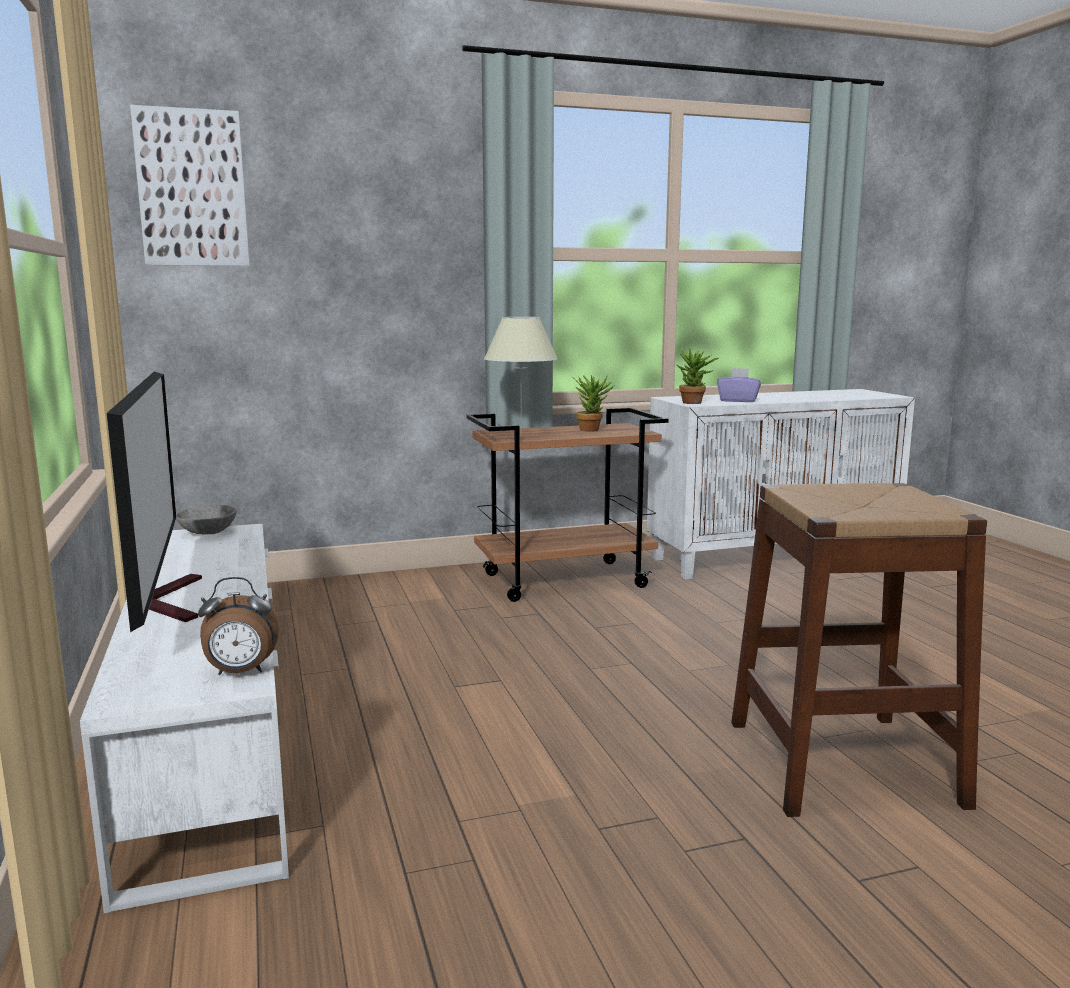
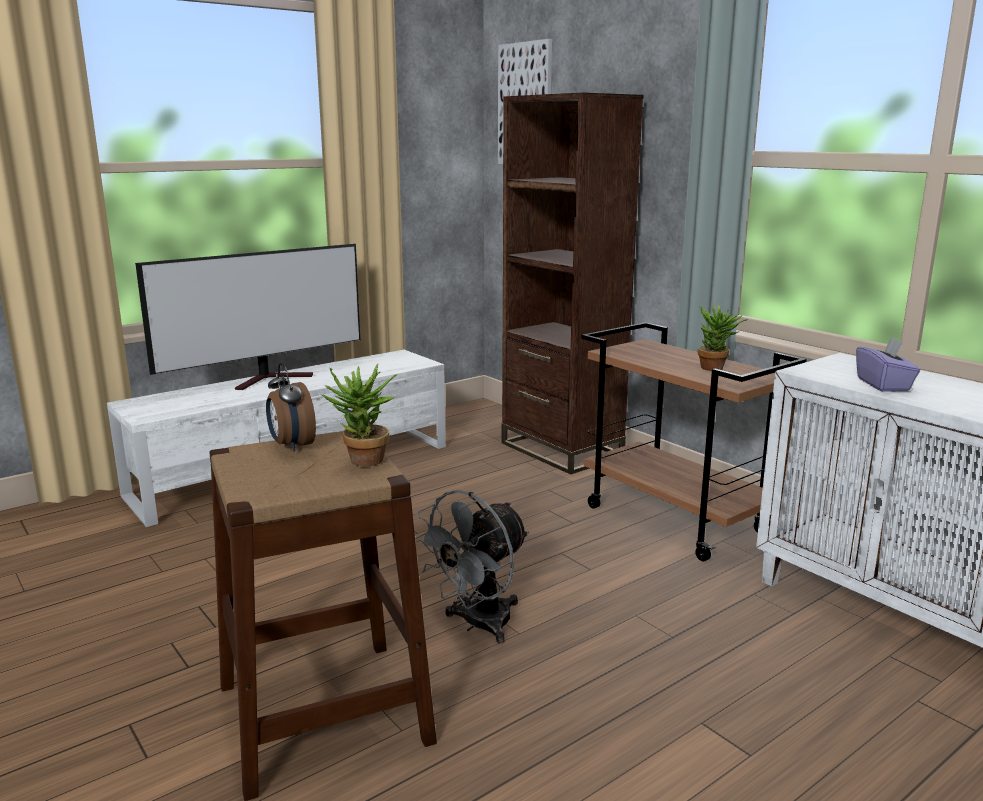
camera: 70 degrees right, 5 degrees up
grey bowl [176,505,237,534] -> none
alarm clock [198,577,279,675] -> alarm clock moved to [266,363,316,452]
beige table lamp [484,317,558,434] -> none
potted plant [677,348,719,404] -> potted plant moved to [322,364,398,467]
none -> grey fan [415,489,529,643]
none -> brown bookcase [502,93,644,475]

